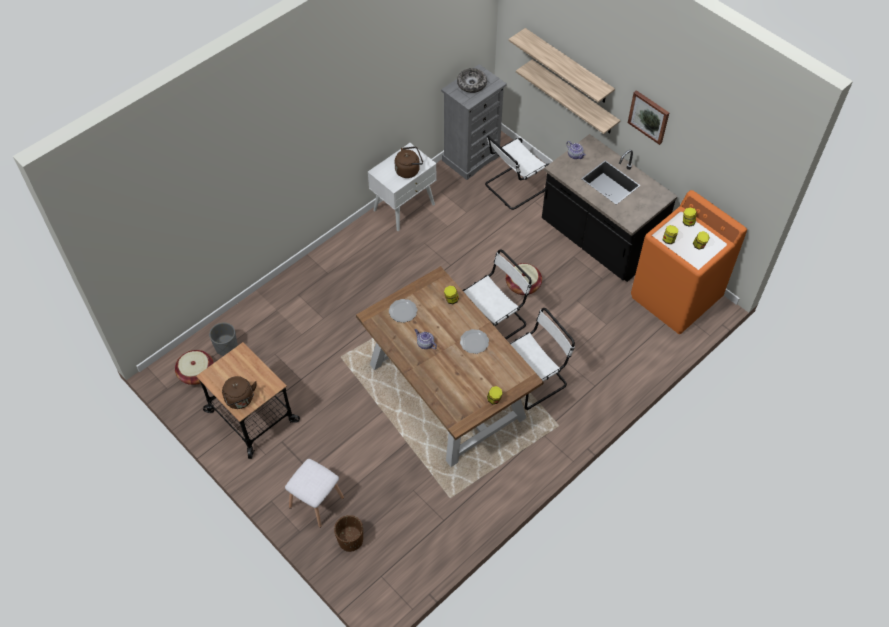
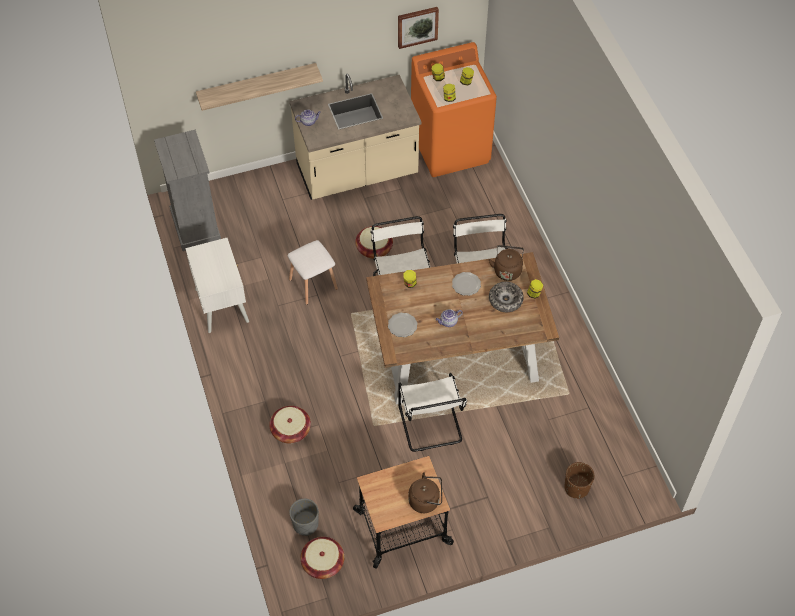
camera: 65 degrees left, 0 degrees up
white stool [285,459,344,528] -> white stool moved to [288,240,338,305]
brown kettle [394,146,423,178] -> brown kettle moved to [489,245,524,281]
bowl [457,68,487,93] -> bowl moved to [489,282,524,312]
white chair [485,135,549,210] -> white chair moved to [398,373,467,452]
shelf [508,28,615,103] -> none
black counter [542,134,677,282] -> beige counter [289,74,421,200]
picture [628,90,670,145] -> picture moved to [398,7,439,49]
none -> basket [269,406,311,443]

